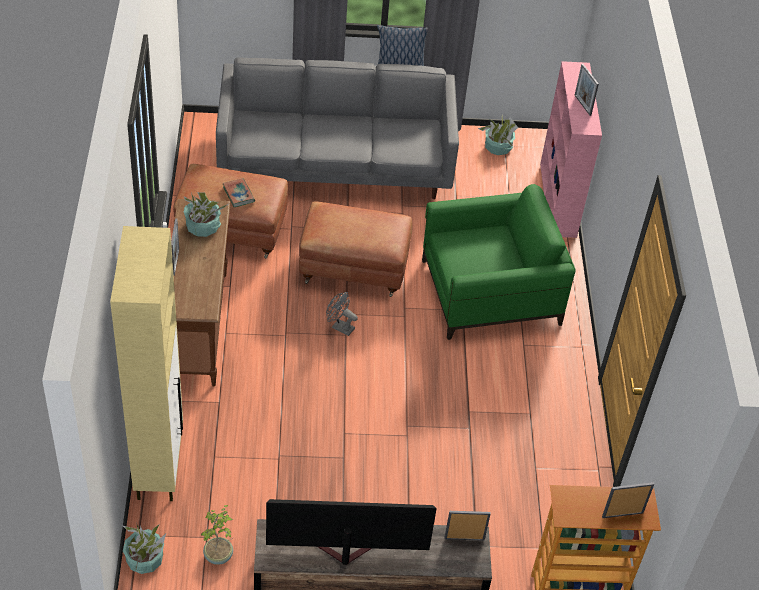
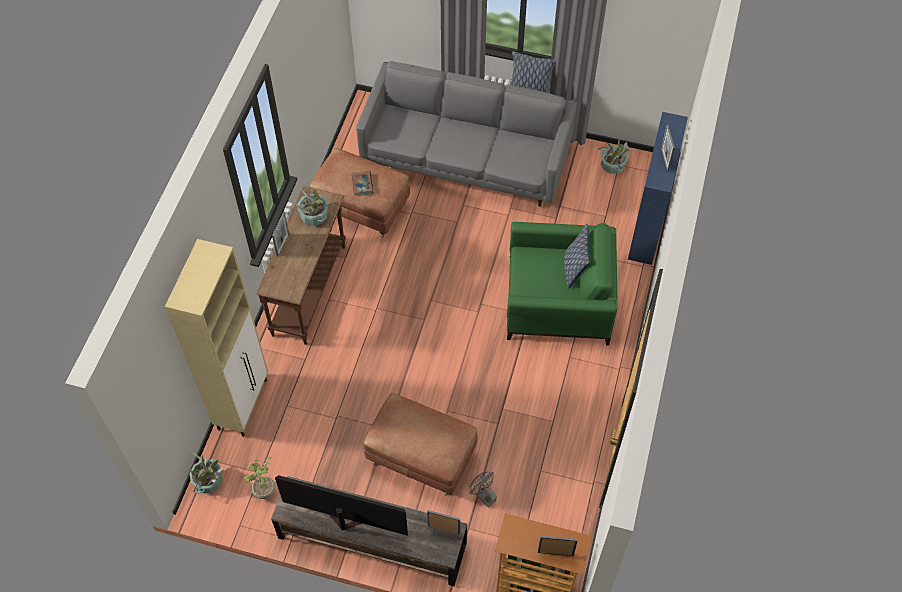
camera: 20 degrees right, 10 degrees up
brown ottoman [299,201,412,297] -> brown ottoman moved to [364,393,478,495]
grey fan [326,292,358,336] -> grey fan moved to [469,472,497,508]
pink bookcase [540,61,602,238] -> blue bookcase [628,112,688,265]
none -> pillow [564,224,590,288]

